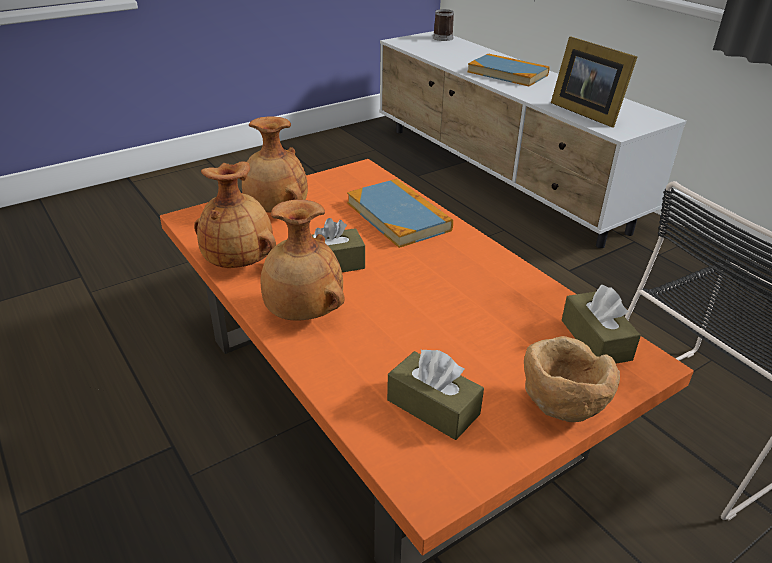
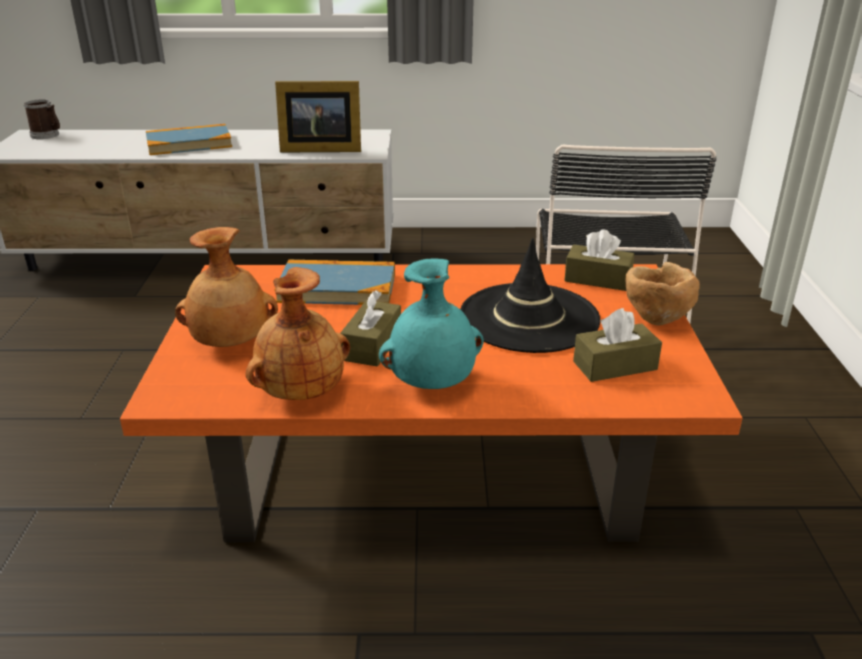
camera: 55 degrees left, 5 degrees down
brown vase [261,199,345,321] -> turquoise vase [379,258,484,389]
none -> black hat [460,238,600,353]

